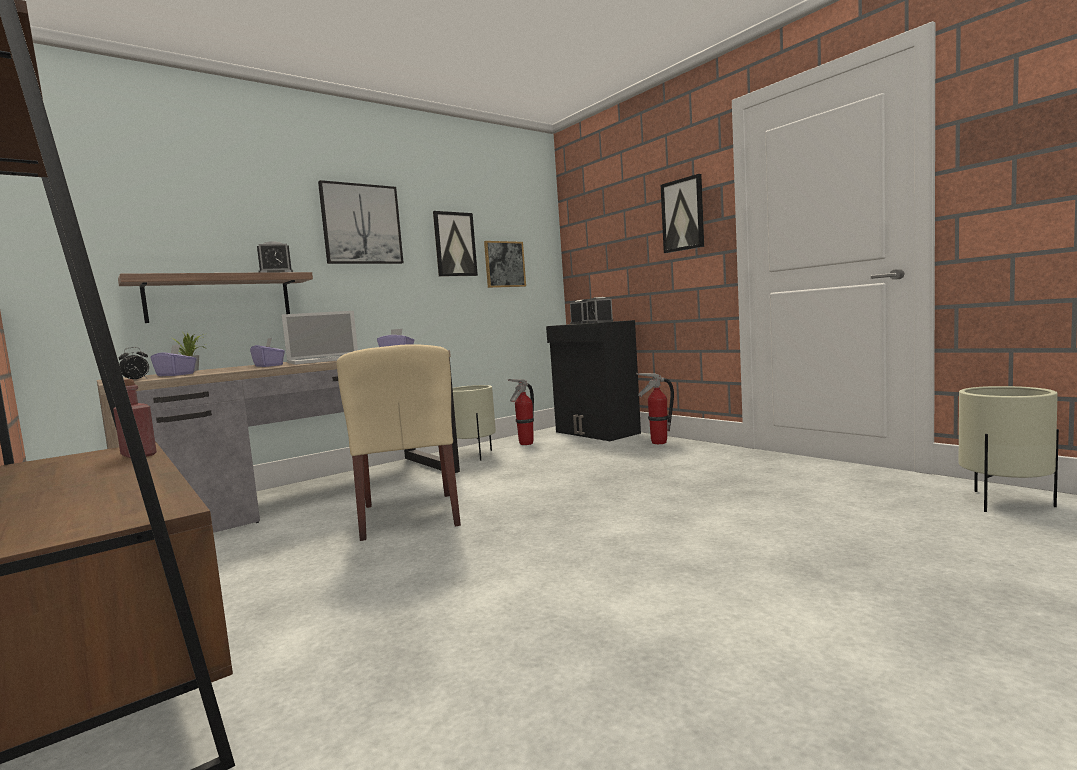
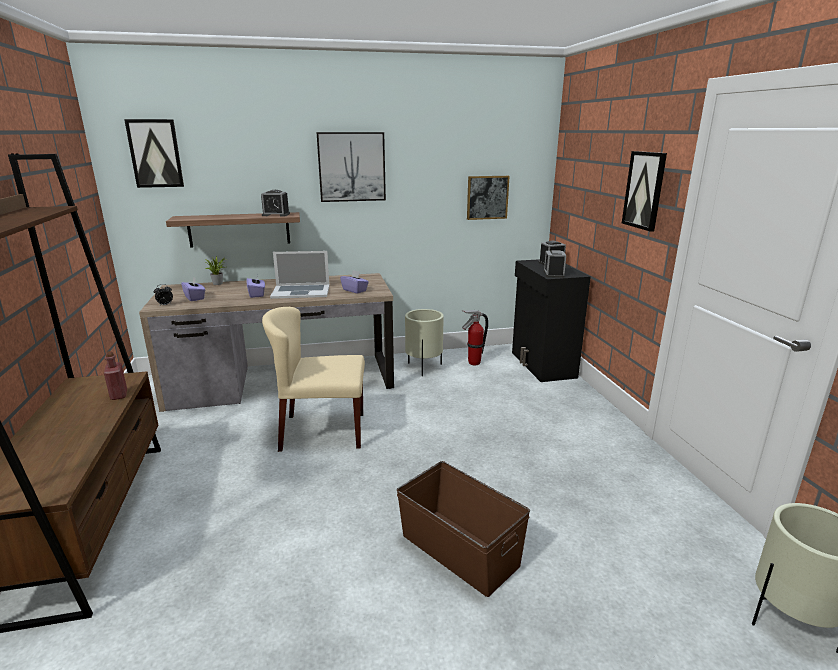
camera: 25 degrees right, 15 degrees up
beige chair [336,344,461,541] -> beige chair turned 75 degrees clockwise [262,307,365,452]
picture [433,211,478,277] -> picture moved to [124,119,184,188]
fire extinguisher [636,373,674,444] -> none
none -> brown storage box [397,461,530,597]

